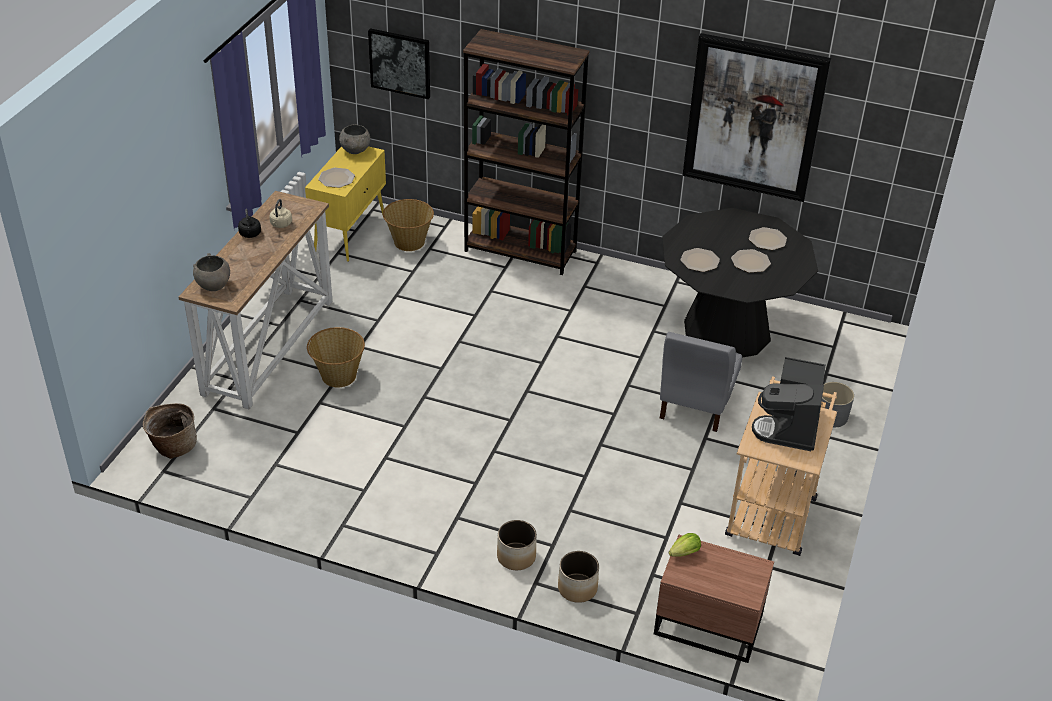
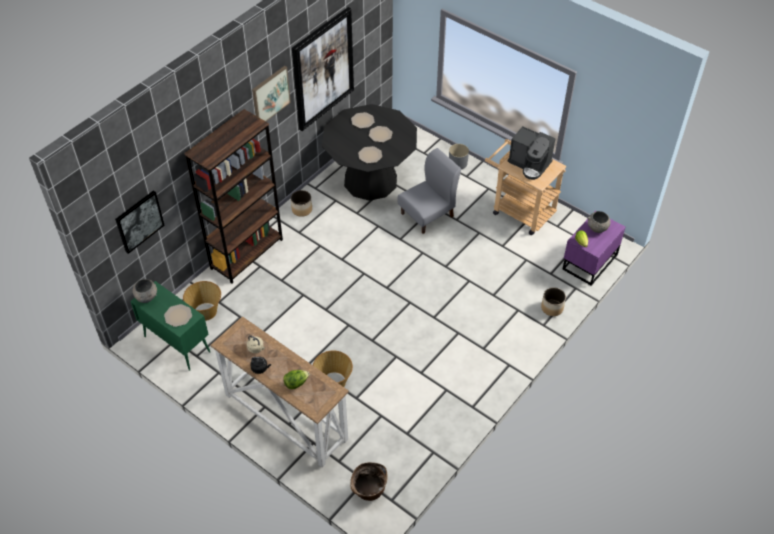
camera: 70 degrees left, 10 degrees up
grey bowl [193,253,230,291] -> grey bowl moved to [587,211,610,233]
yellow cabinet [305,146,386,262] -> green cabinet [130,281,210,371]
planter [497,520,537,570] -> planter moved to [291,190,312,217]
brown nightstand [654,534,774,663] -> purple nightstand [563,211,625,286]
grey chair [660,332,742,432] -> grey chair turned 75 degrees counterclockwise [397,148,461,234]
none -> picture [252,66,291,121]
none -> lettuce [283,370,310,389]

